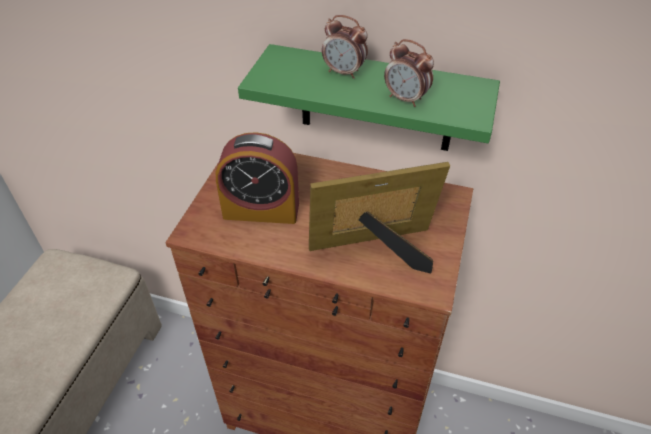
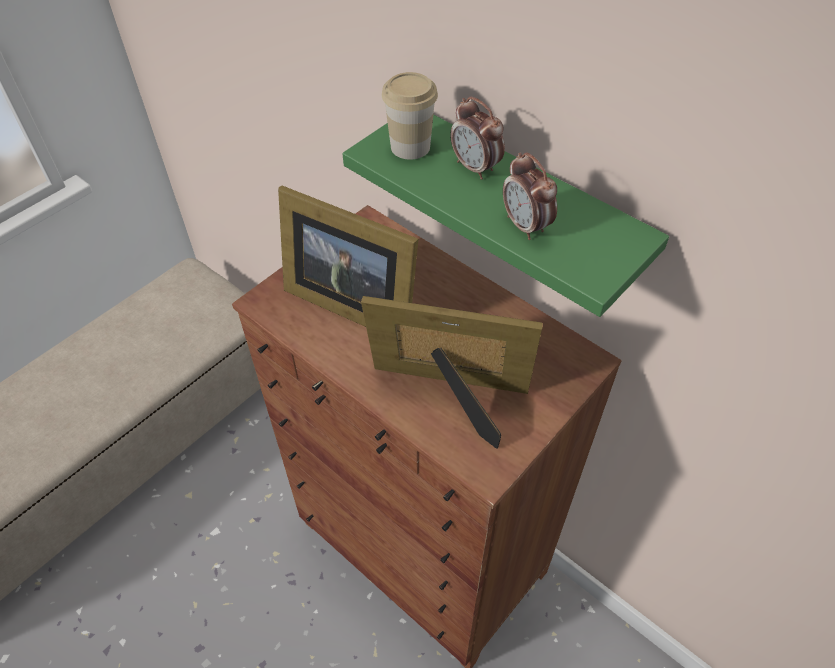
camera: 25 degrees right, 5 degrees up
alarm clock [216,132,299,224] -> picture frame [278,186,418,327]
none -> cup [382,72,438,160]

